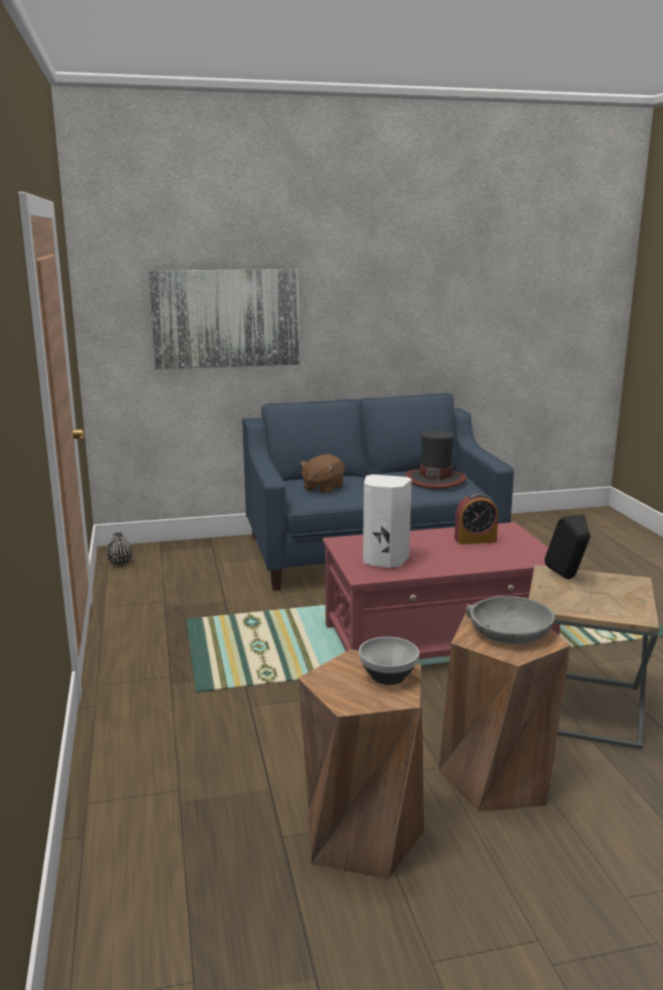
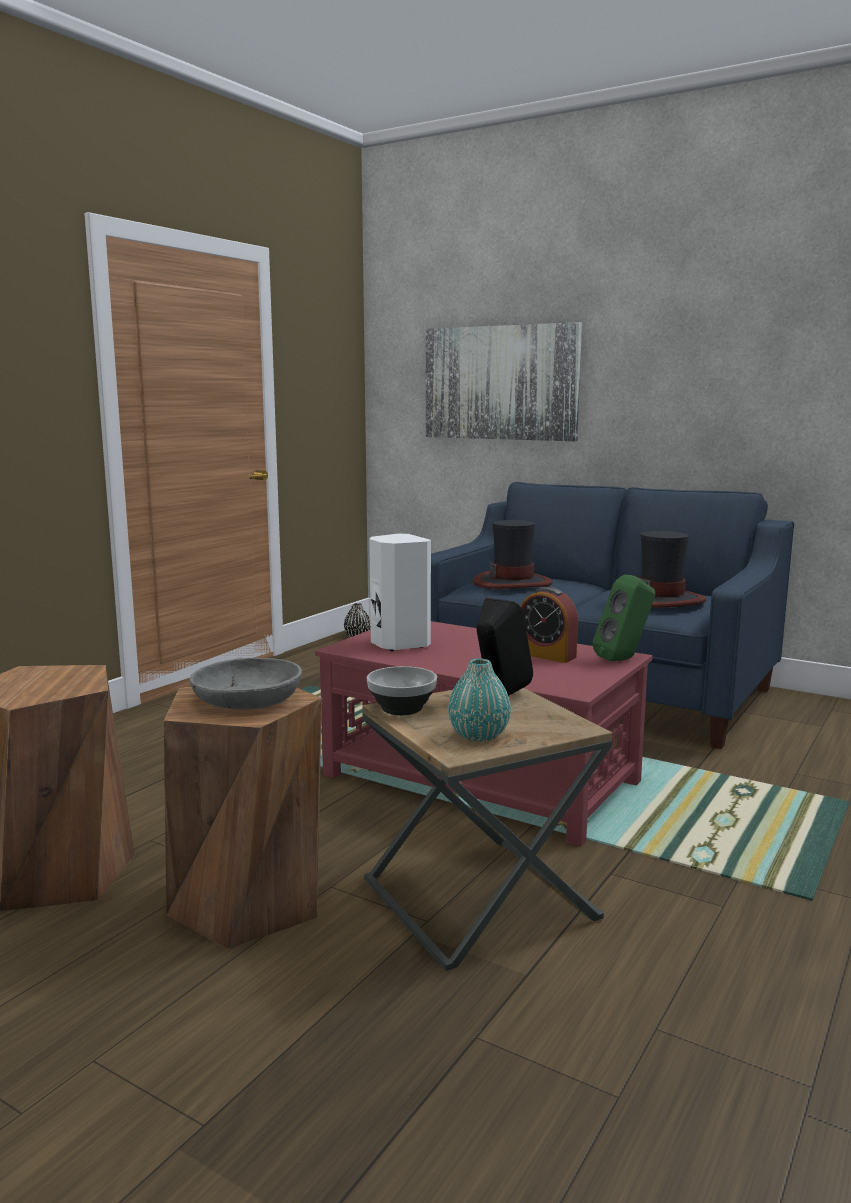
camera: 45 degrees right, 5 degrees down
brown plush toy [300,454,345,494] -> hat [473,520,553,589]
bowl [359,637,419,685] -> bowl moved to [367,666,437,715]
none -> turquoise vase [448,658,511,742]
none -> green speaker [592,574,655,661]

